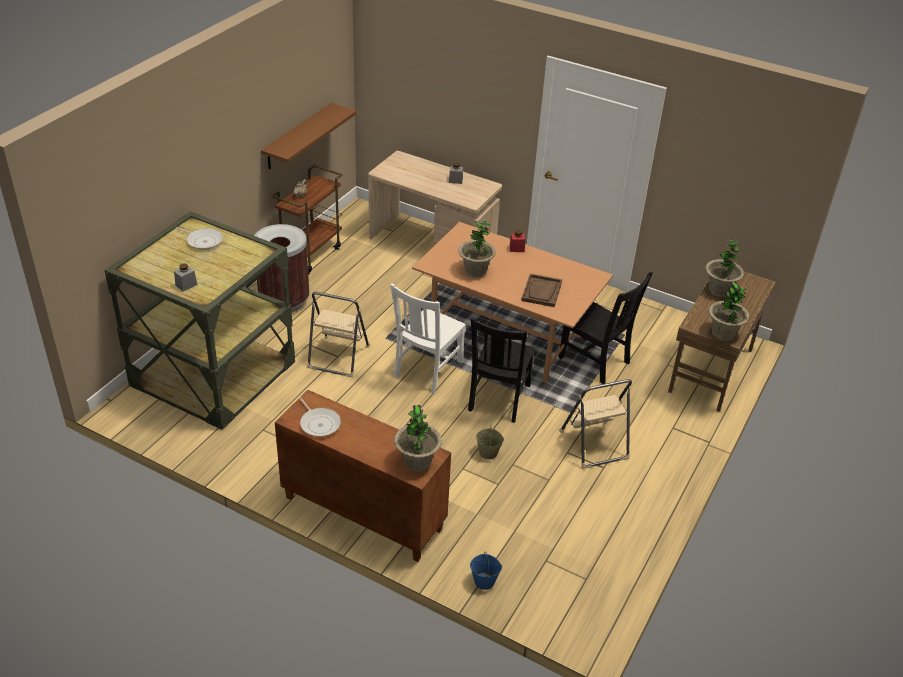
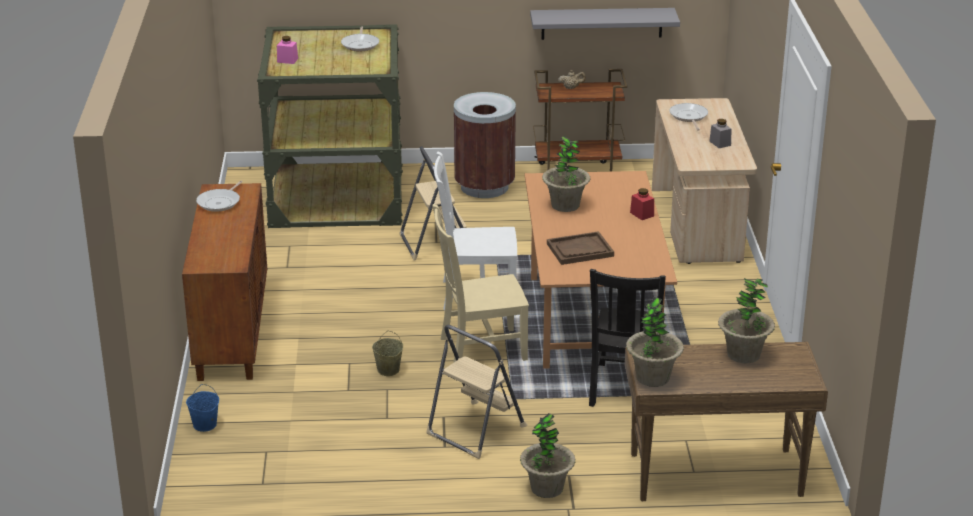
camera: 60 degrees right, 10 degrees down
grey jar [174,263,197,291] -> pink jar [277,36,298,64]
brown shelf [261,103,357,170] -> grey shelf [530,8,680,40]
potted plant [394,405,442,472] -> potted plant moved to [520,413,576,498]
black chair [468,318,535,423] -> beige chair [433,204,529,363]
none -> frying pan [669,103,708,131]

